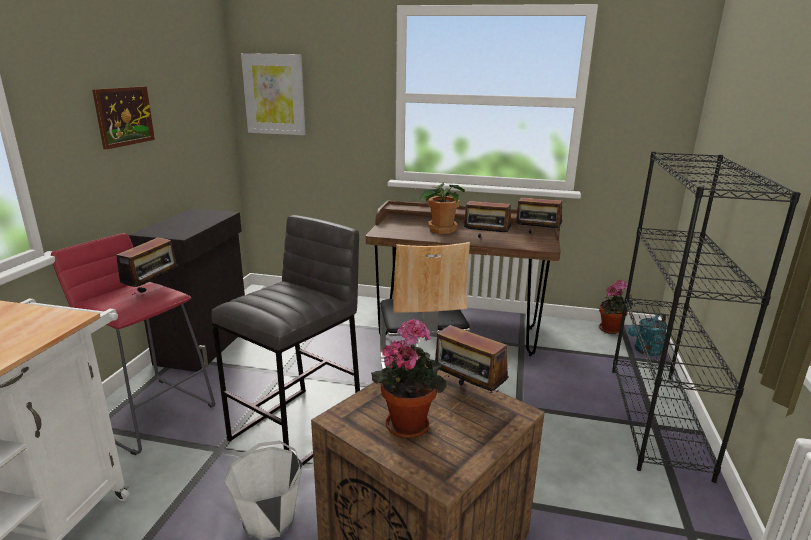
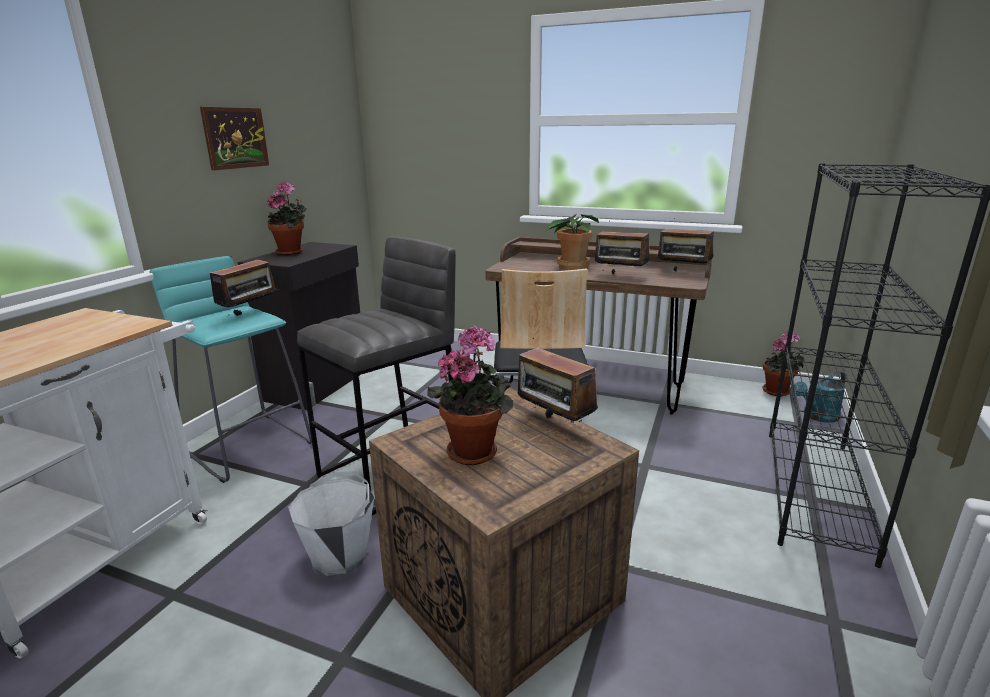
camera: 10 degrees right, 0 degrees up
red stool [51,233,215,455] -> turquoise stool [150,256,312,483]
picture [241,53,306,135] -> none
none -> potted plant [267,181,307,255]

